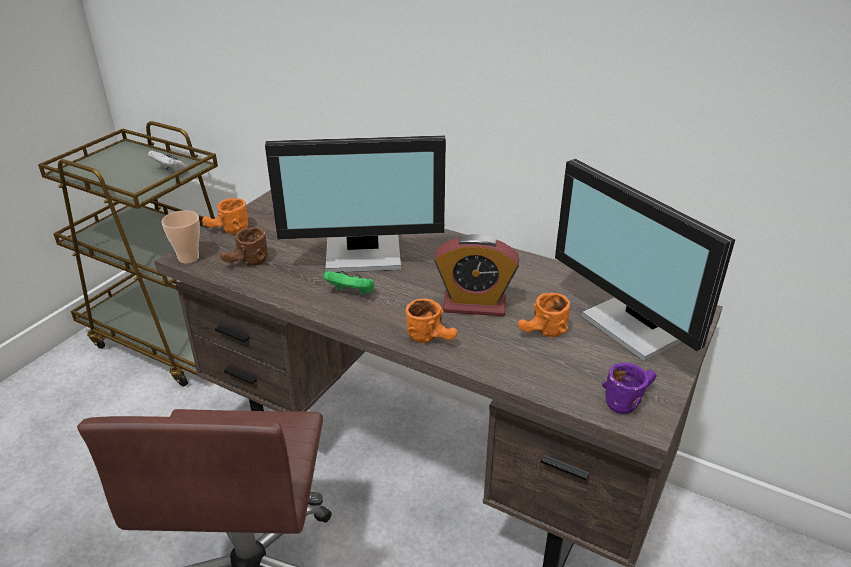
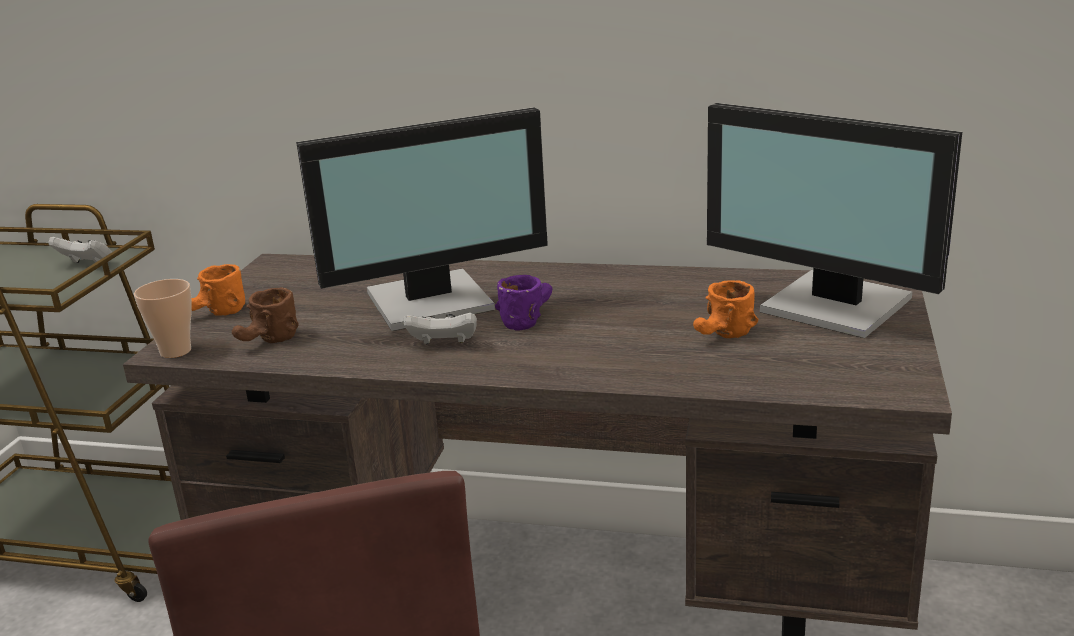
camera: 15 degrees left, 10 degrees down
green game controller [323,271,374,295] -> white game controller [404,313,477,344]
orange mug [405,298,457,343] -> none
alarm clock [434,234,519,316] -> none
purple mug [602,362,657,414] -> purple mug moved to [495,275,553,331]

